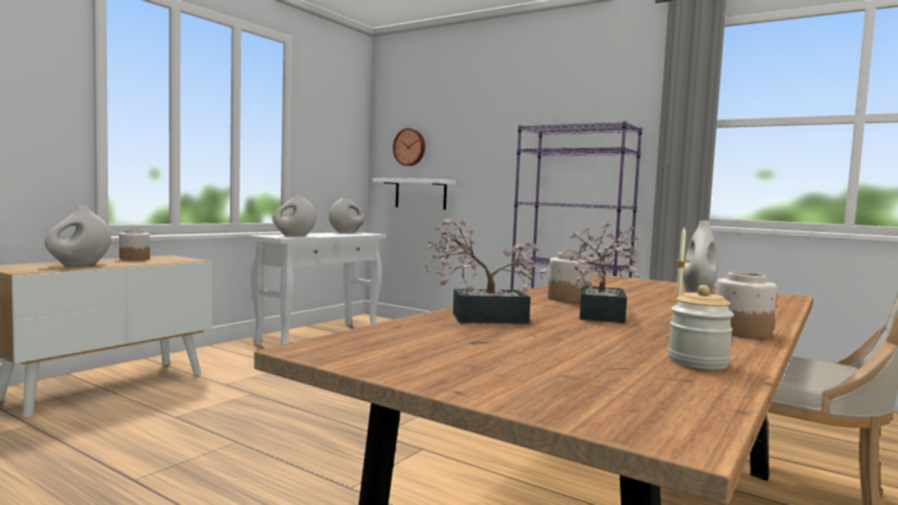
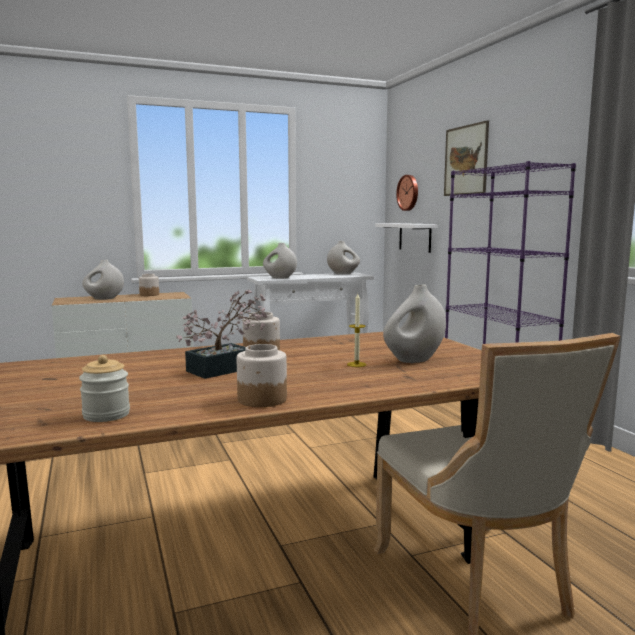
camera: 35 degrees right, 5 degrees up
potted plant [425,217,547,324] -> none
none -> picture [444,120,489,196]

